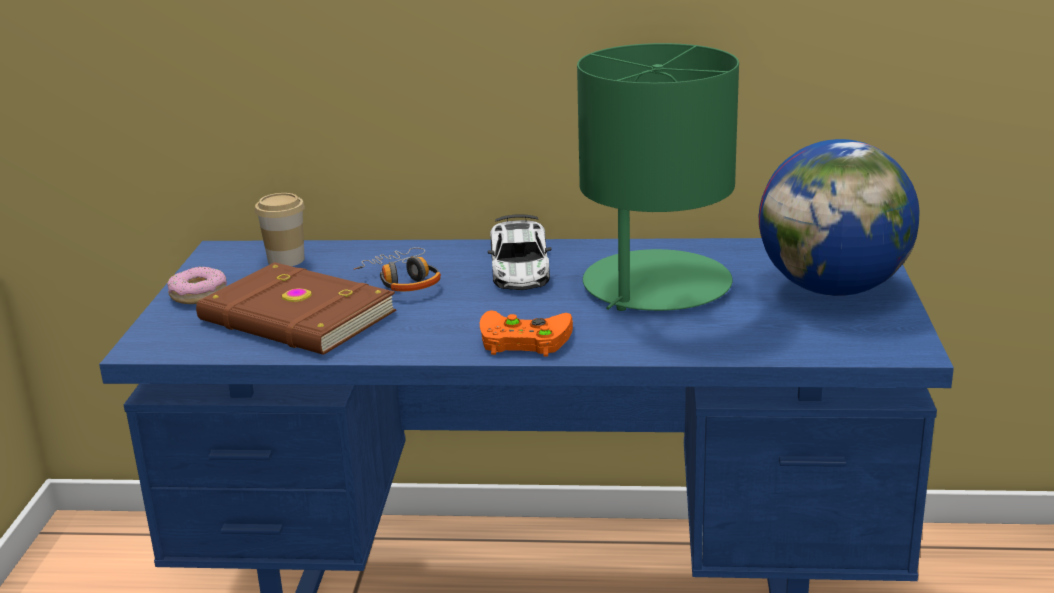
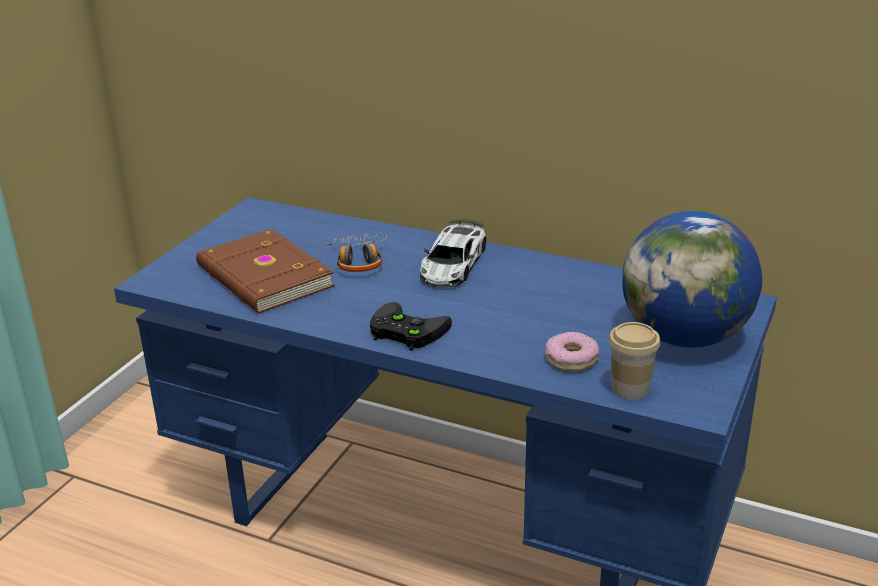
camera: 20 degrees right, 5 degrees up
donut [167,267,227,304] -> donut moved to [545,332,599,371]
cup [255,193,305,266] -> cup moved to [609,322,660,400]
orange game controller [480,310,573,357] -> black game controller [370,302,452,351]
green table lamp [577,43,739,311] -> none

